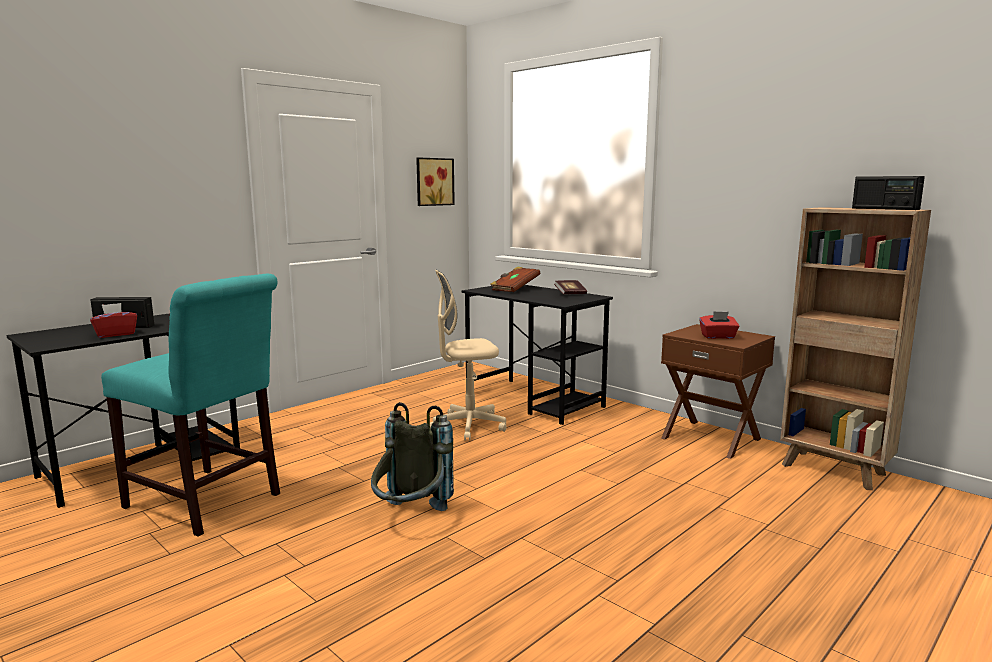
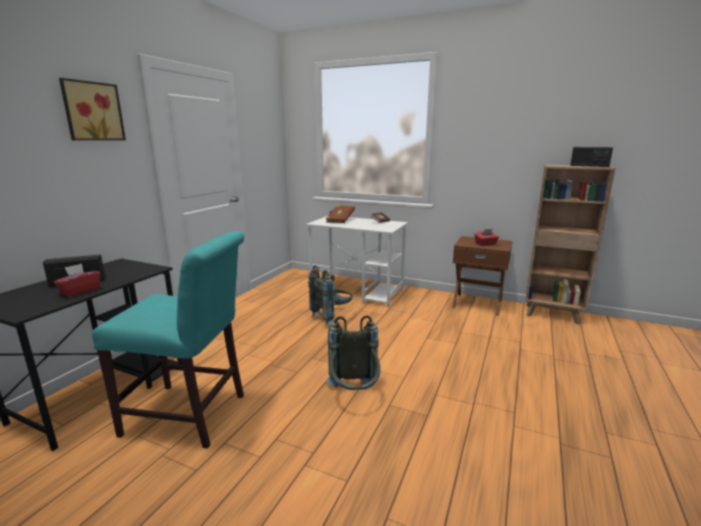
camera: 20 degrees left, 5 degrees up
picture [416,157,455,206] -> picture moved to [59,78,126,140]
beige office chair [430,270,506,441] -> grey backpack [308,265,353,326]
black desk [462,285,613,425] -> white desk [306,216,408,307]

